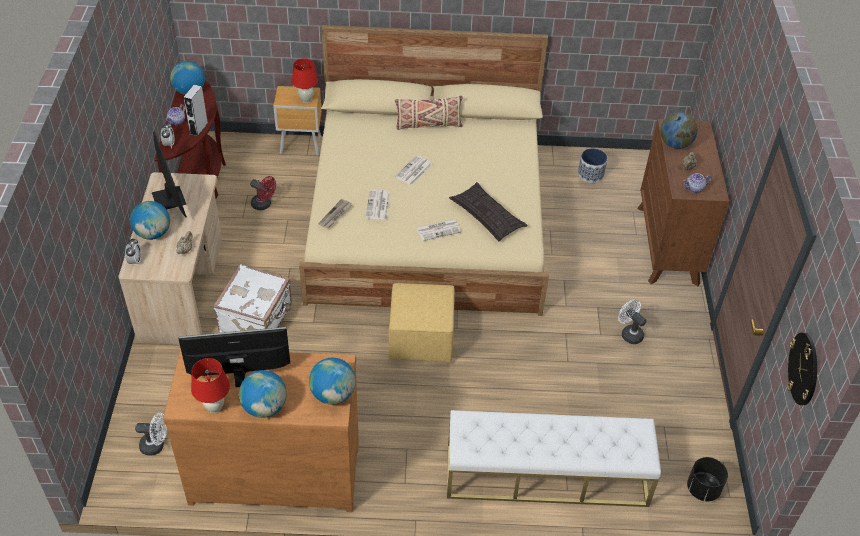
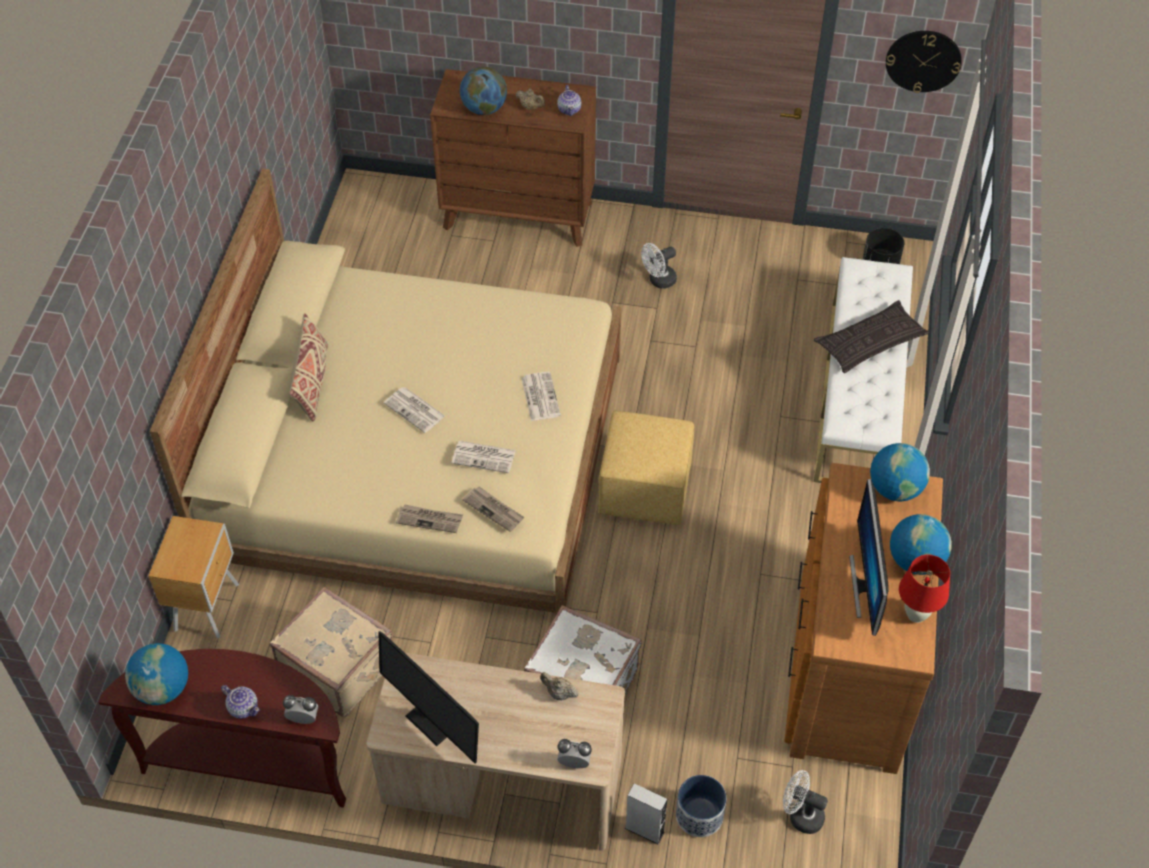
camera: 80 degrees left, 5 degrees up
globe [130,201,170,240] -> none
white fan [135,413,167,456] -> white fan turned 75 degrees counterclockwise [783,770,828,834]
monitor [152,131,187,218] -> monitor turned 120 degrees counterclockwise [378,631,479,764]
grey speaker [184,85,208,136] -> grey speaker moved to [625,783,667,844]
red fan [250,176,276,210] -> beige suitcase [270,587,393,717]
red table lamp [292,58,318,103] -> none
pillow [449,182,528,241] -> pillow moved to [814,300,929,373]
planter [578,148,607,183] -> planter moved to [676,775,726,837]
none -> newspaper [396,504,463,533]

